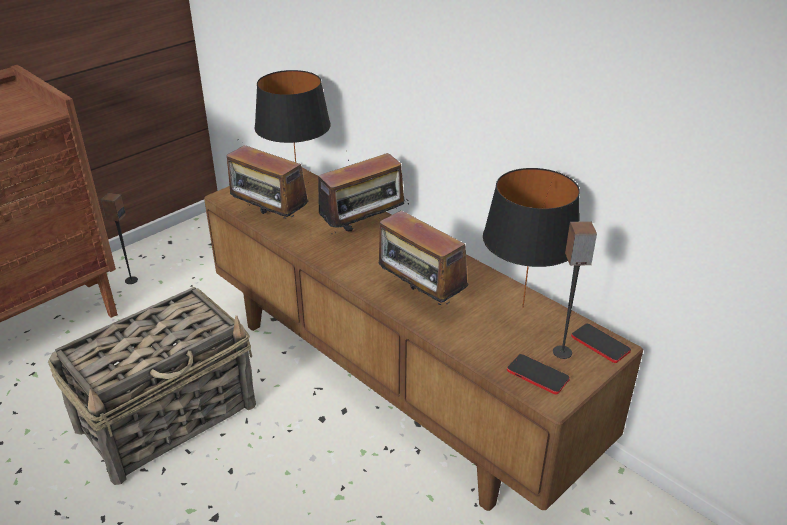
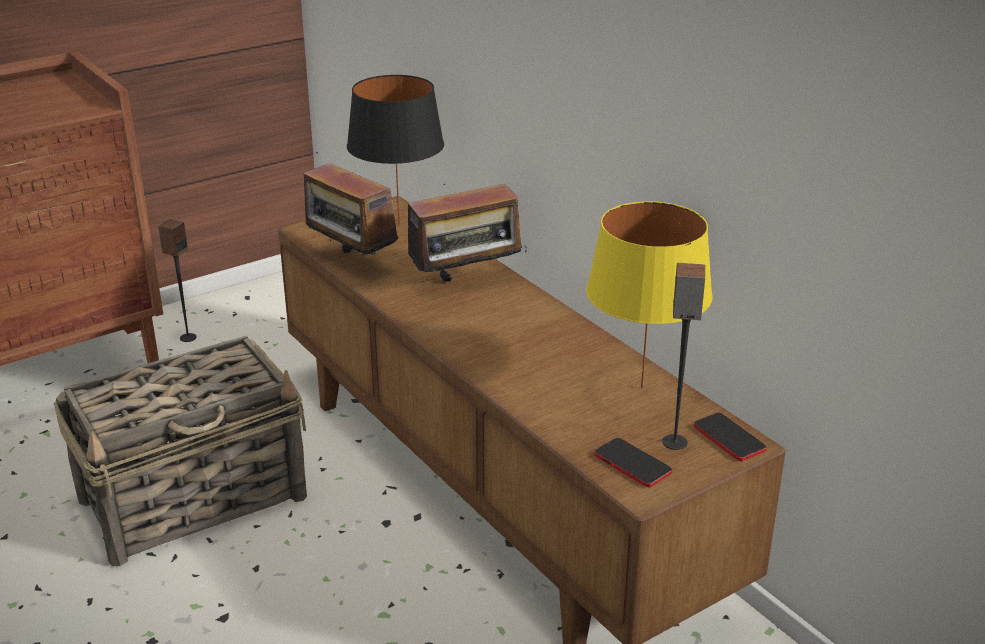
camera: 10 degrees right, 5 degrees down
radio [378,207,468,305] -> none
black table lamp [483,168,580,308] -> yellow table lamp [586,201,713,388]

